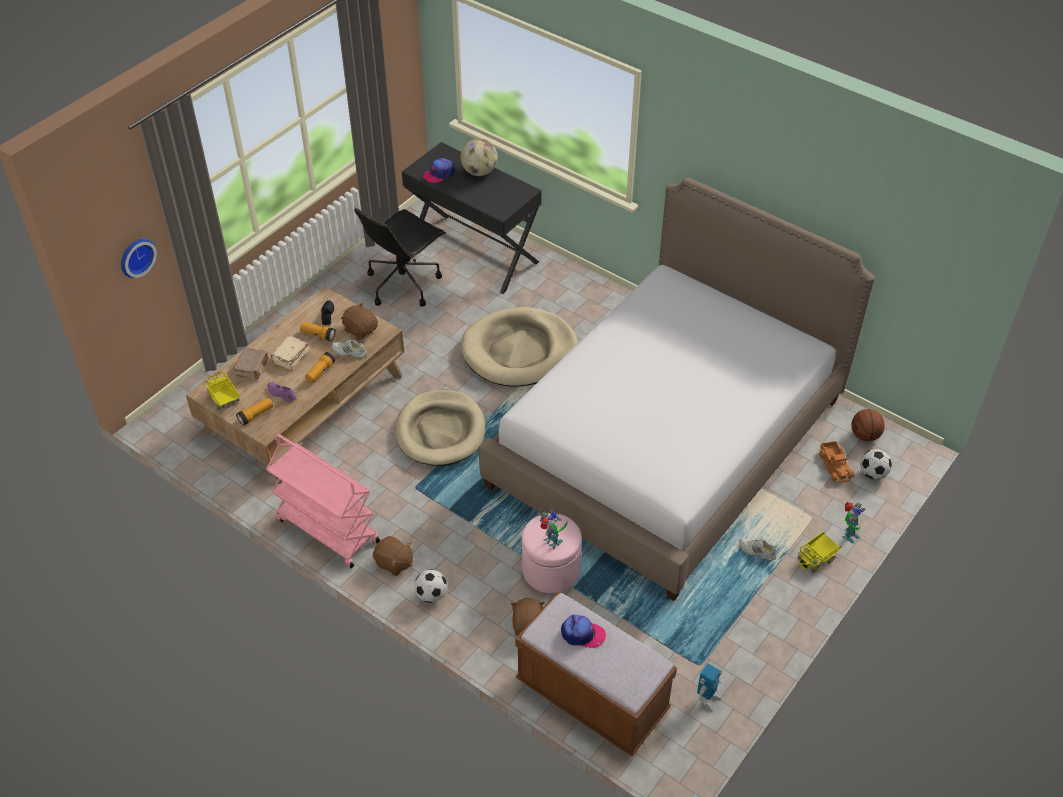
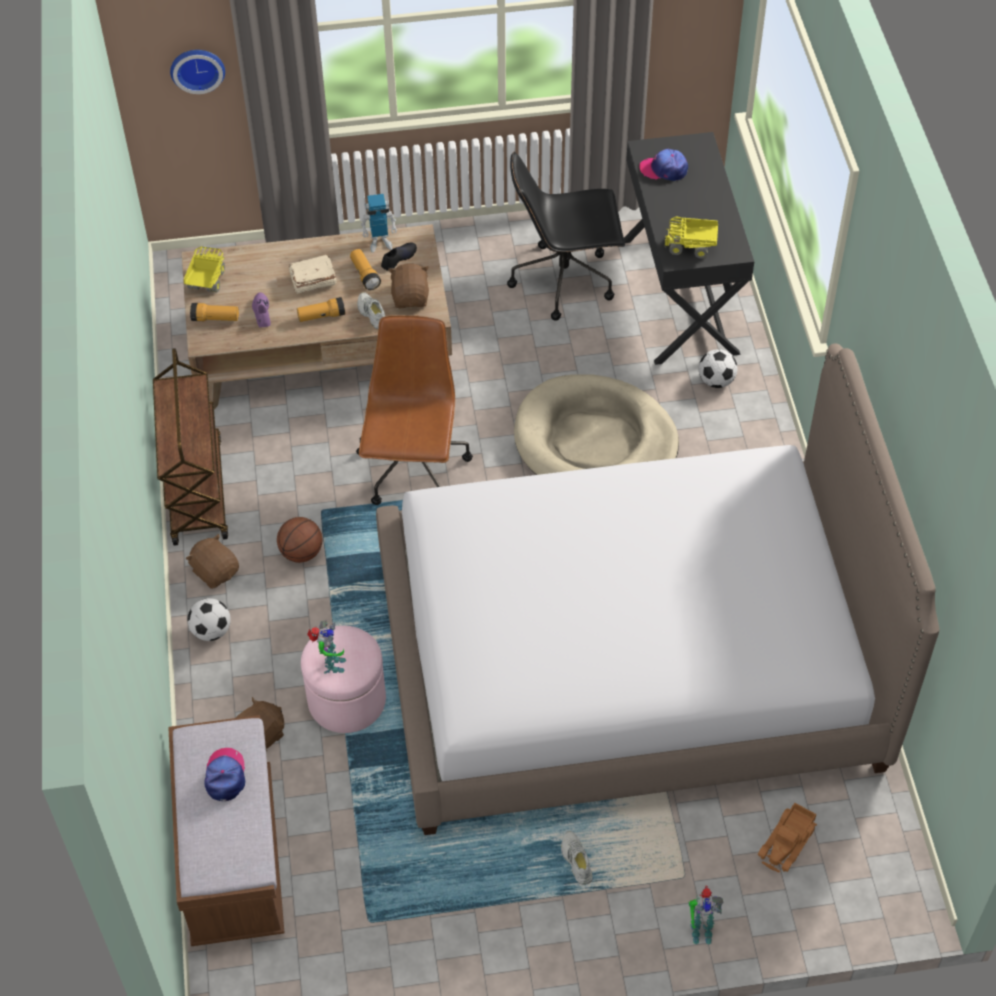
camera: 45 degrees right, 5 degrees up
brown book [233,348,269,379] -> none
pink cart [266,434,380,568] -> brown cart [153,348,228,546]
brown plush toy [373,536,413,576] -> brown plush toy turned 150 degrees clockwise [186,534,239,589]
beige dog bed [396,390,485,466] -> brown office chair [356,315,473,505]
globe [461,139,498,176] -> none
cap [561,615,606,648] -> cap turned 150 degrees counterclockwise [204,748,245,801]
toy robot [697,663,722,711] -> toy robot moved to [361,194,397,253]
toy truck [797,531,841,573] -> toy truck moved to [664,216,718,259]
basketball [851,409,885,441] -> basketball moved to [277,517,322,563]
football [860,449,892,479] -> football moved to [699,349,737,388]

